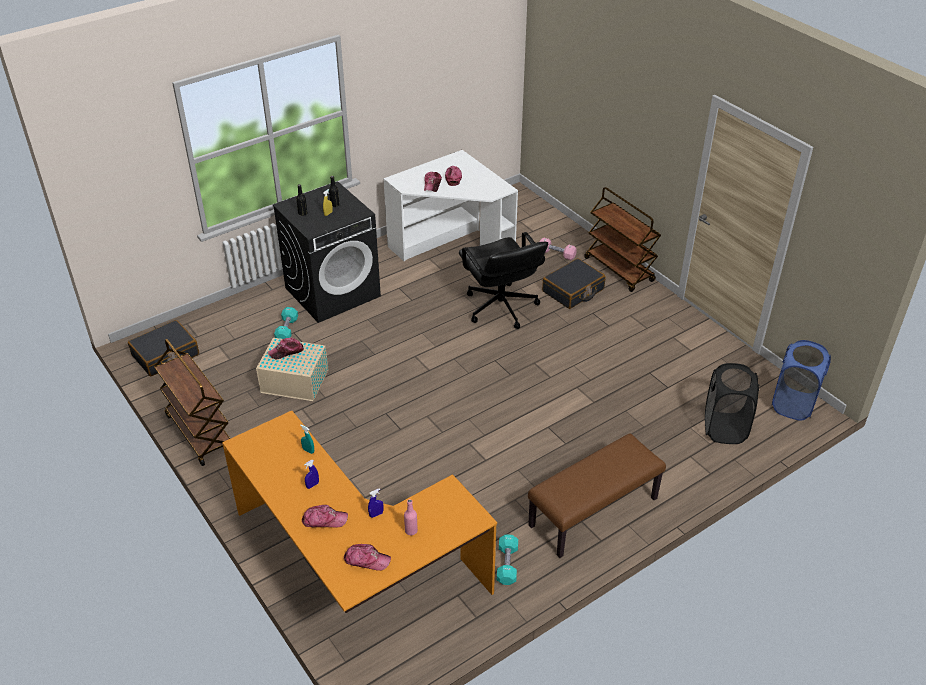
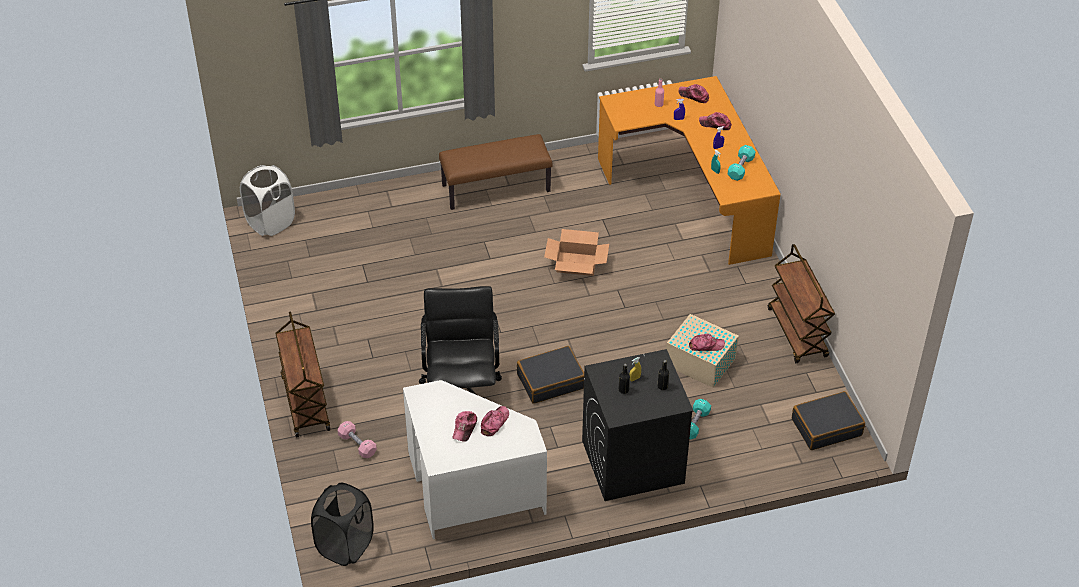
camera: 160 degrees left, 5 degrees up
turquoise dumbbell [497,534,518,585] -> turquoise dumbbell moved to [728,145,756,181]
black suitcase [542,258,605,309] -> black suitcase moved to [517,346,584,404]
black laundry basket [705,363,759,444] -> black laundry basket moved to [311,482,374,566]
blue laundry basket [772,340,831,421] -> white laundry basket [240,165,295,236]
none -> cardboard box [544,229,609,276]

